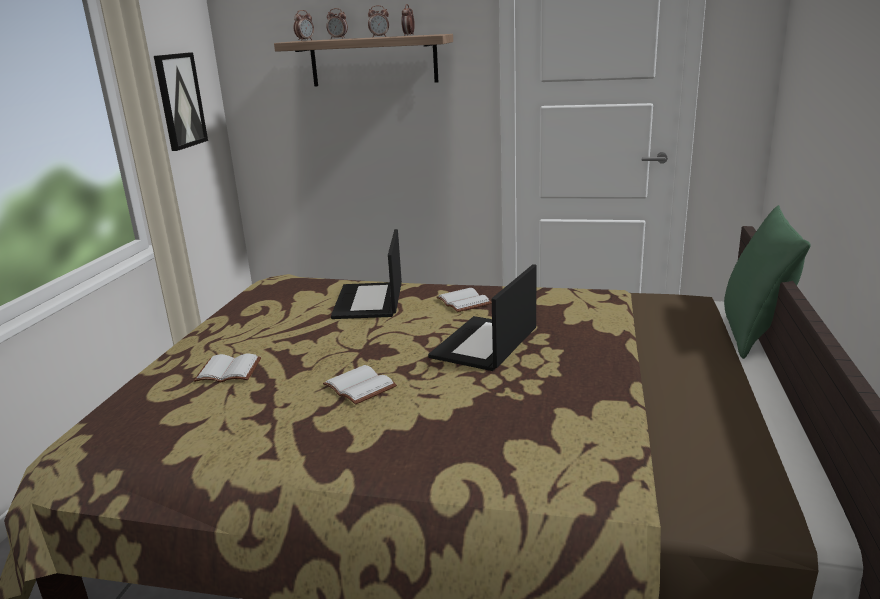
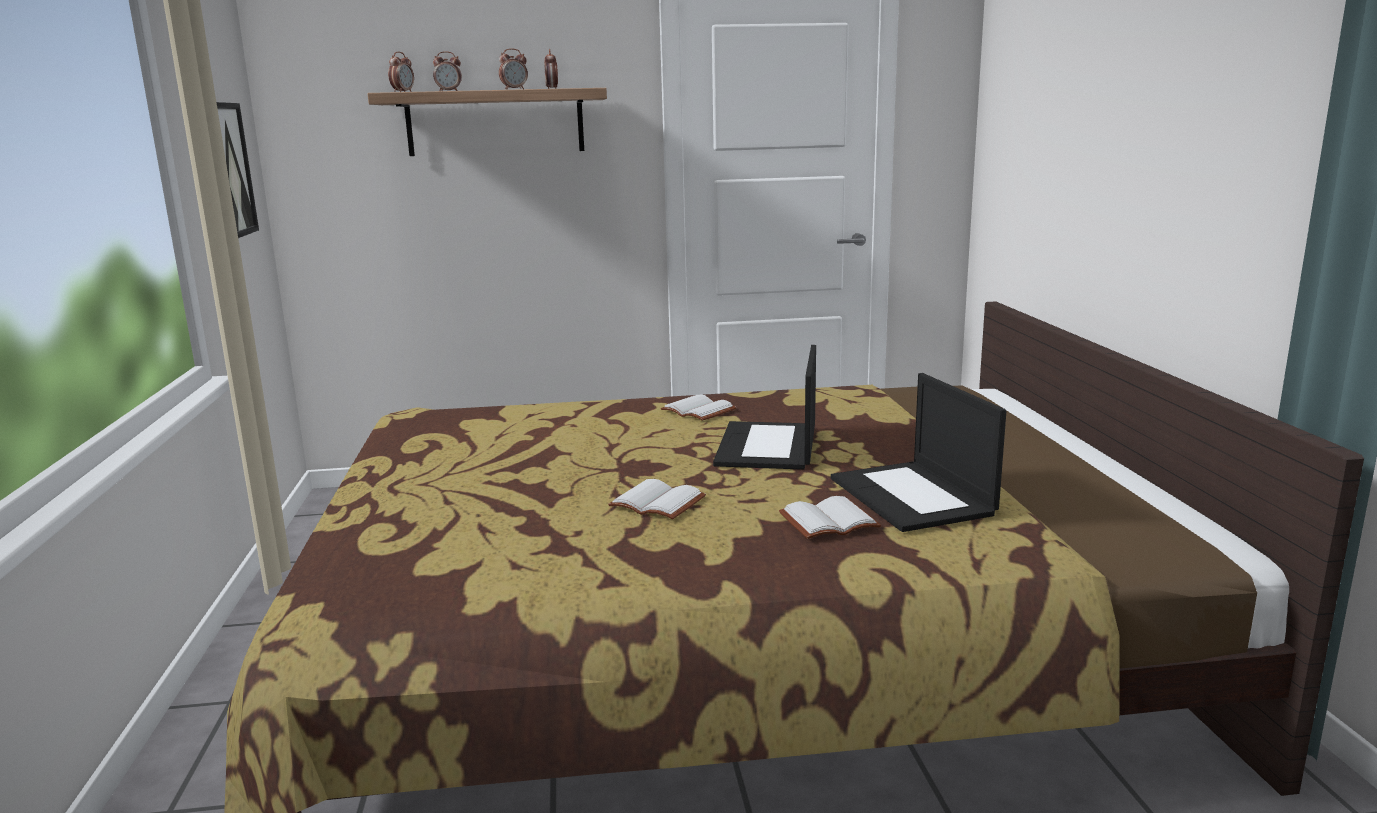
camera: 20 degrees left, 5 degrees down
white book [193,354,261,382] -> white book moved to [779,496,881,539]
laptop [331,229,402,319] -> laptop moved to [831,373,1006,532]
green pillow [724,205,811,359] -> none

